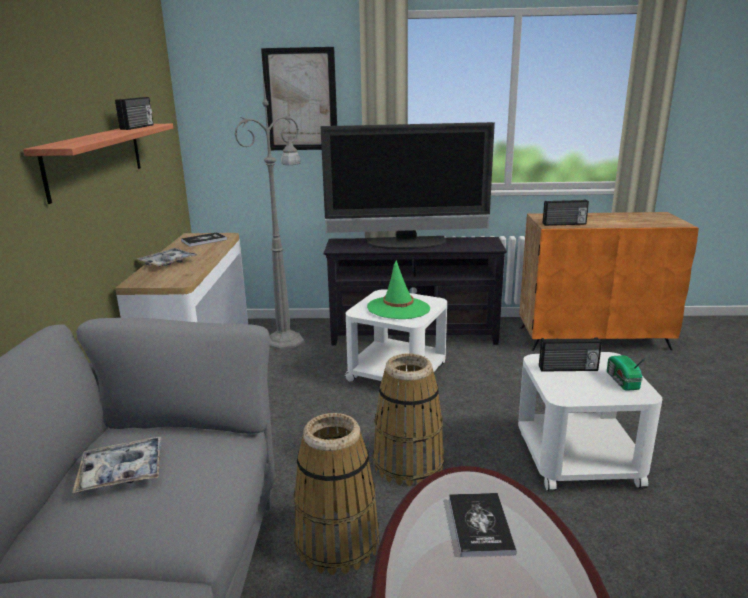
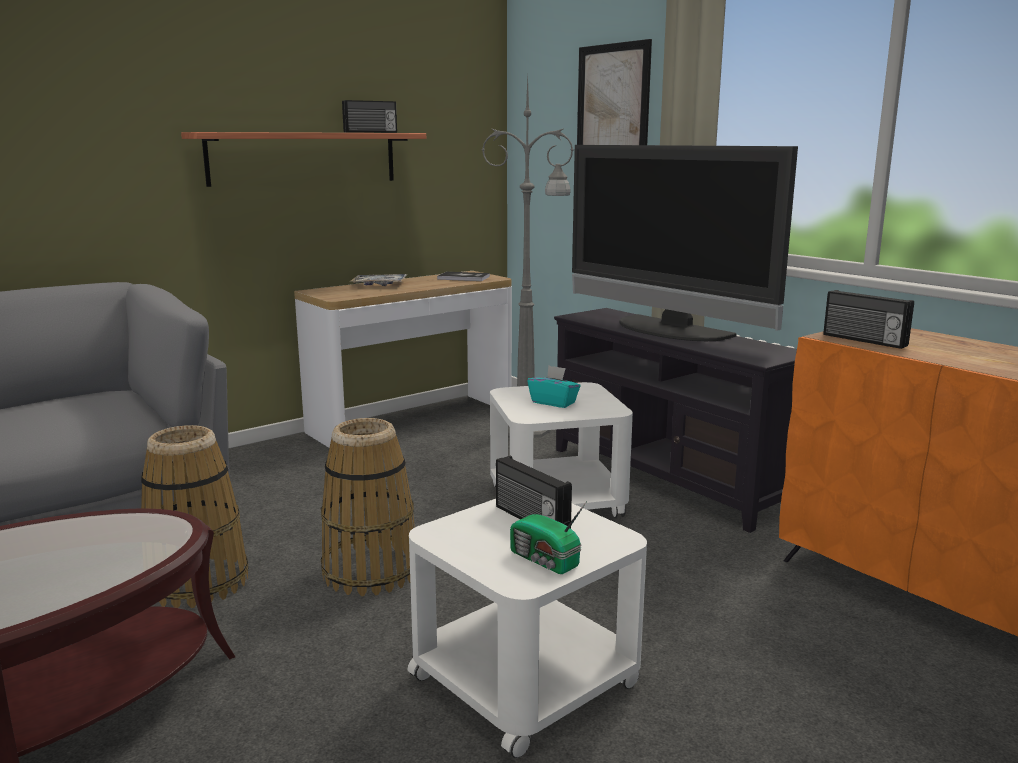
camera: 50 degrees right, 5 degrees down
tray [72,437,162,493] -> none
green hat [367,260,430,319] -> turquoise tissue box [527,365,581,408]
book [449,493,517,557] -> none
radio [607,354,649,391] -> radio turned 90 degrees counterclockwise [510,501,587,574]

